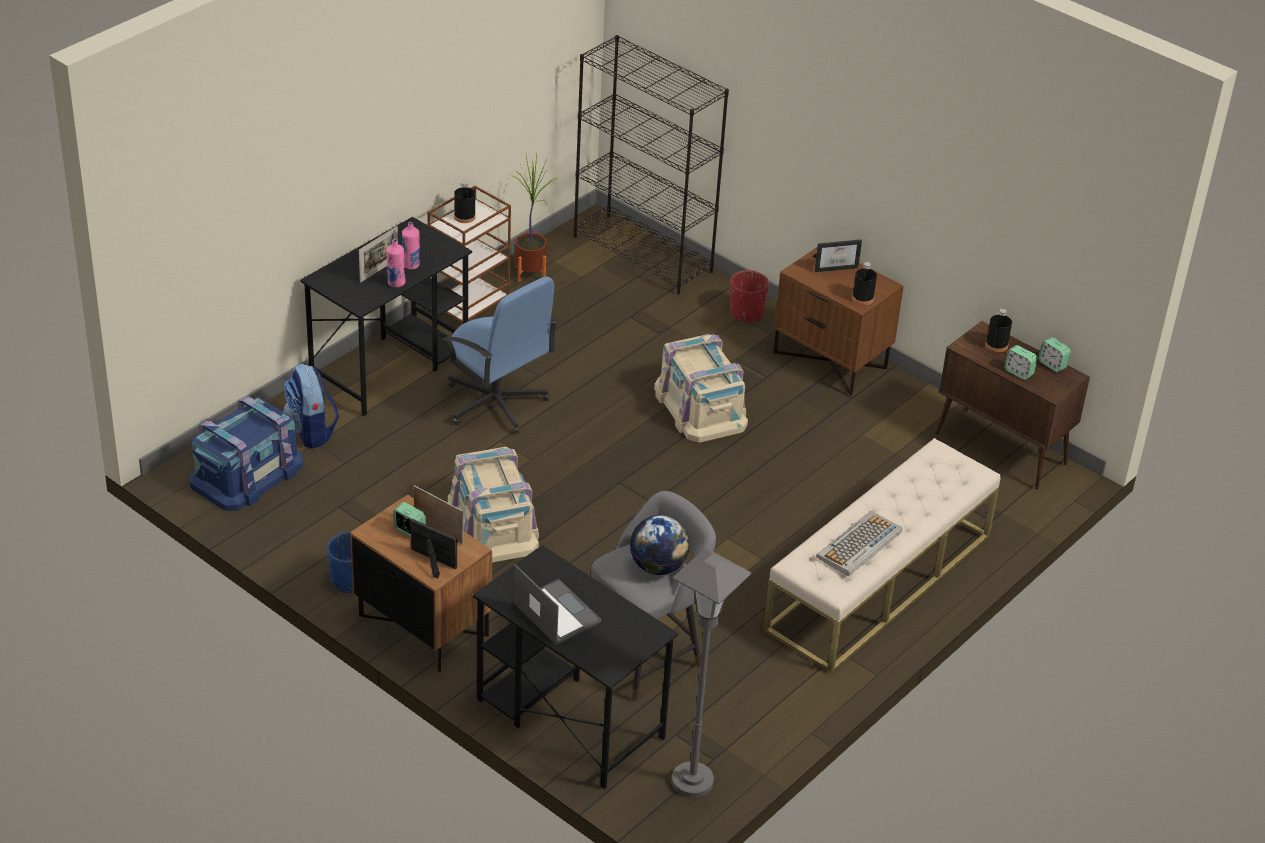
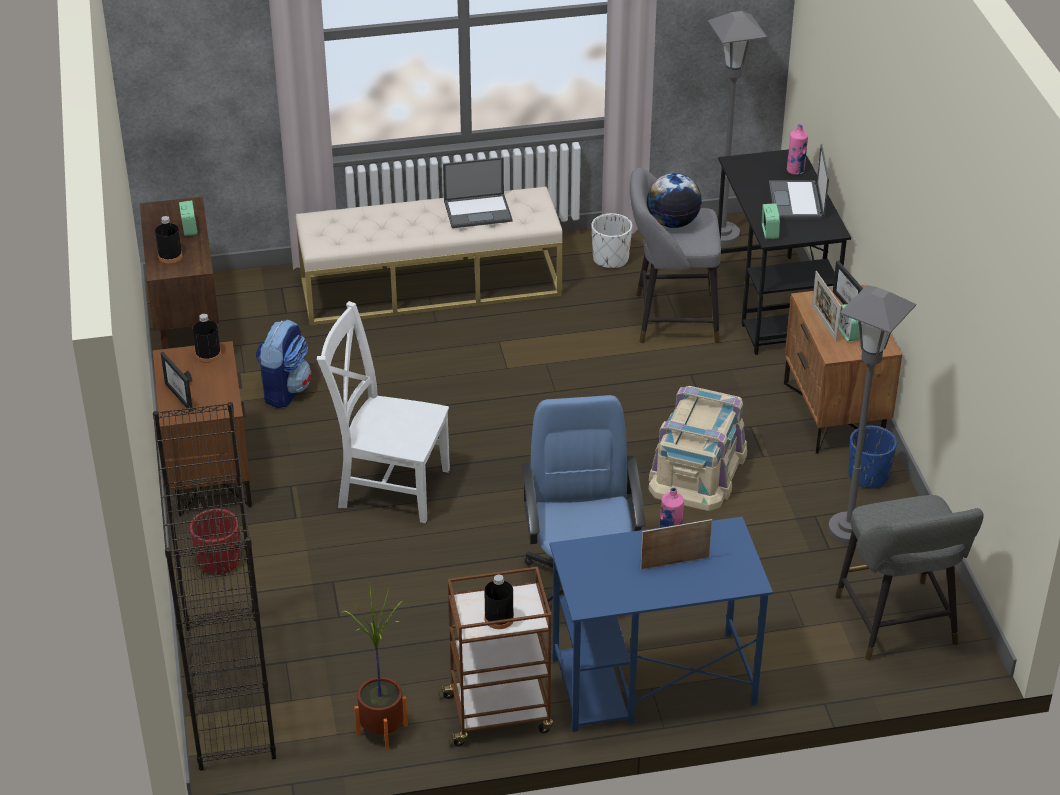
camera: 140 degrees left, 0 degrees up
blue storage box [190,396,303,511] -> grey stool [835,495,983,661]
backpack [283,363,339,449] -> backpack moved to [255,319,312,408]
black desk [300,217,472,416] -> blue desk [550,517,773,732]
pink bottle [402,222,420,270] -> pink bottle moved to [787,124,808,175]
beige storage box [654,334,748,443] -> white chair [317,301,450,523]
picture frame [814,239,862,272] -> picture frame turned 150 degrees counterclockwise [161,352,193,412]
keyboard [816,511,902,577] -> laptop [443,157,513,228]
alarm clock [1038,337,1071,372] -> alarm clock moved to [762,203,780,239]
none -> white planter [591,213,632,268]
none -> grey floor lamp [828,285,916,544]

